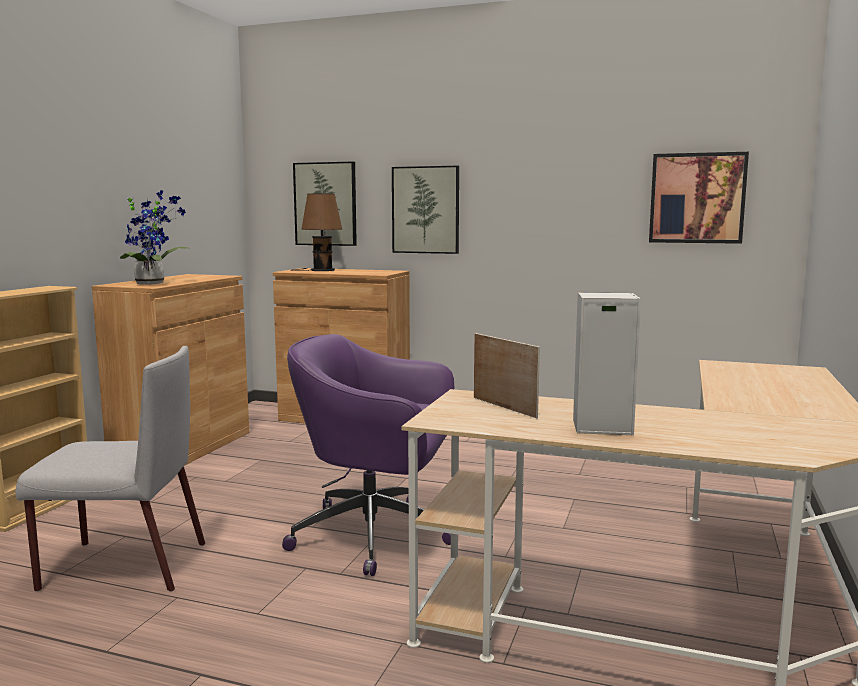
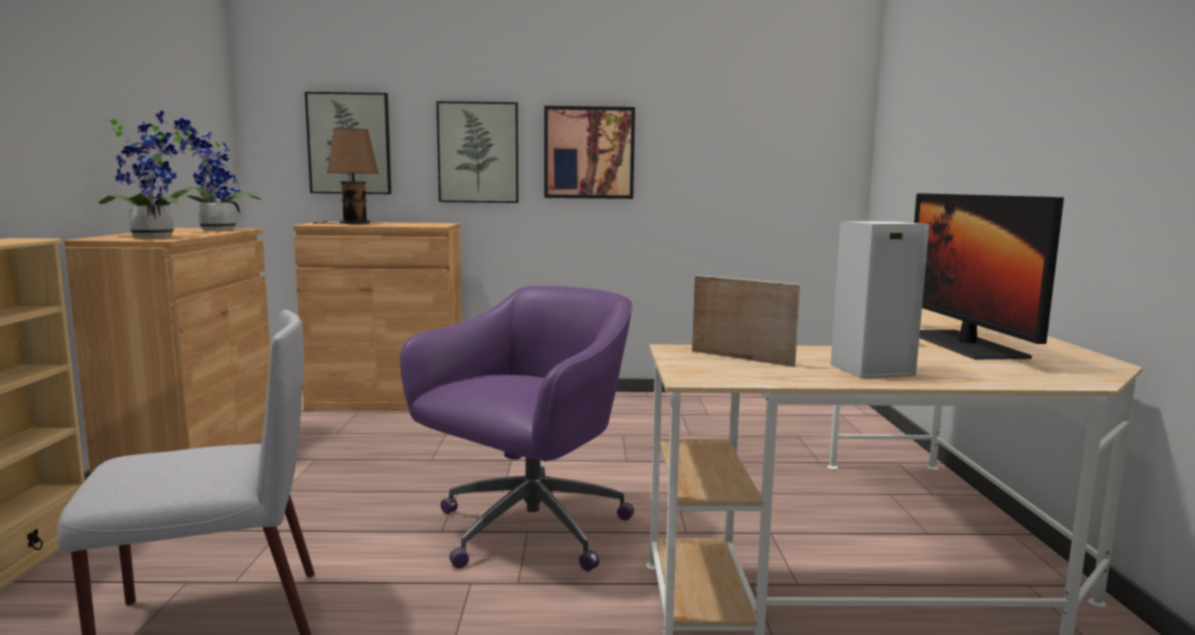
camera: 20 degrees left, 0 degrees up
purple office chair [282,334,454,576] -> purple office chair turned 135 degrees clockwise [400,286,634,571]
picture [649,152,749,244] -> picture moved to [544,106,635,199]
none -> potted plant [170,117,261,230]
none -> monitor [914,193,1064,360]

